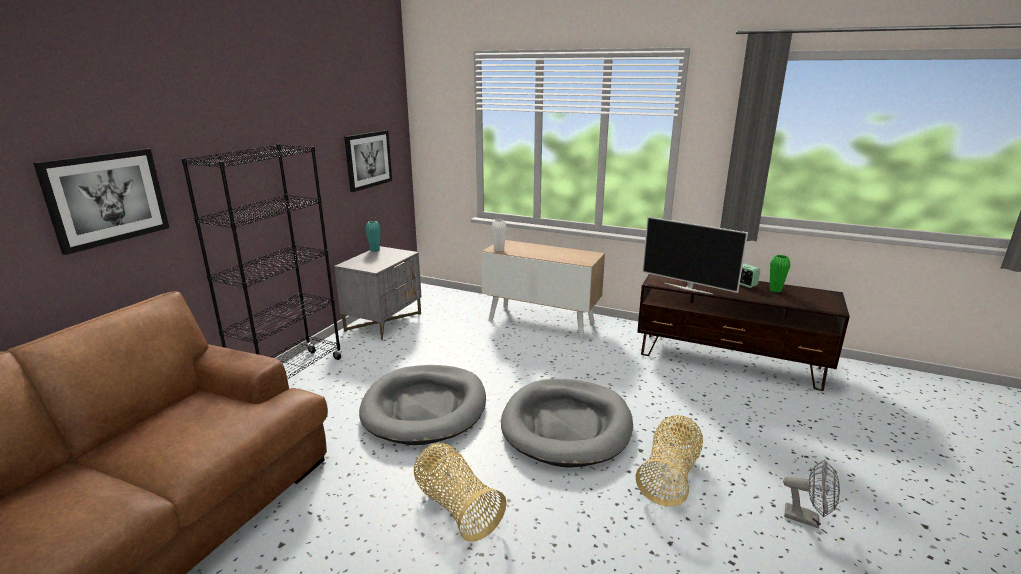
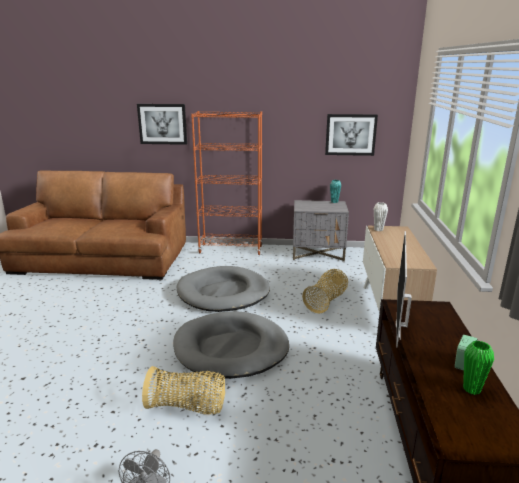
camera: 70 degrees right, 0 degrees up
black bookcase [181,144,342,379] -> orange bookcase [191,111,262,255]
basket [414,443,507,542] -> basket moved to [302,269,348,313]

